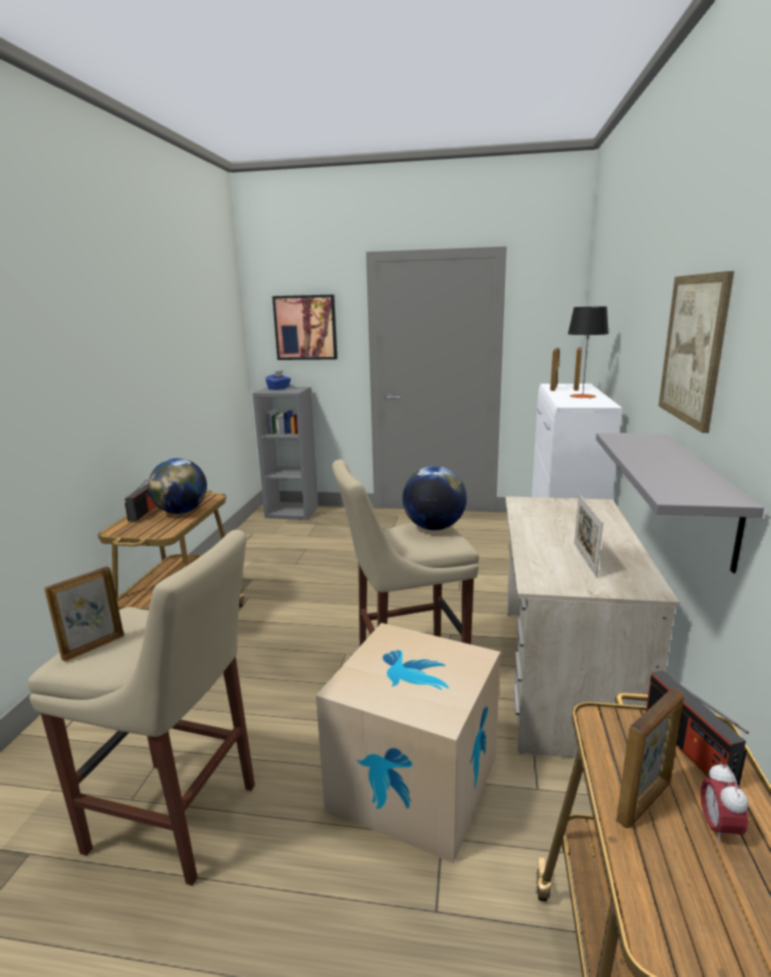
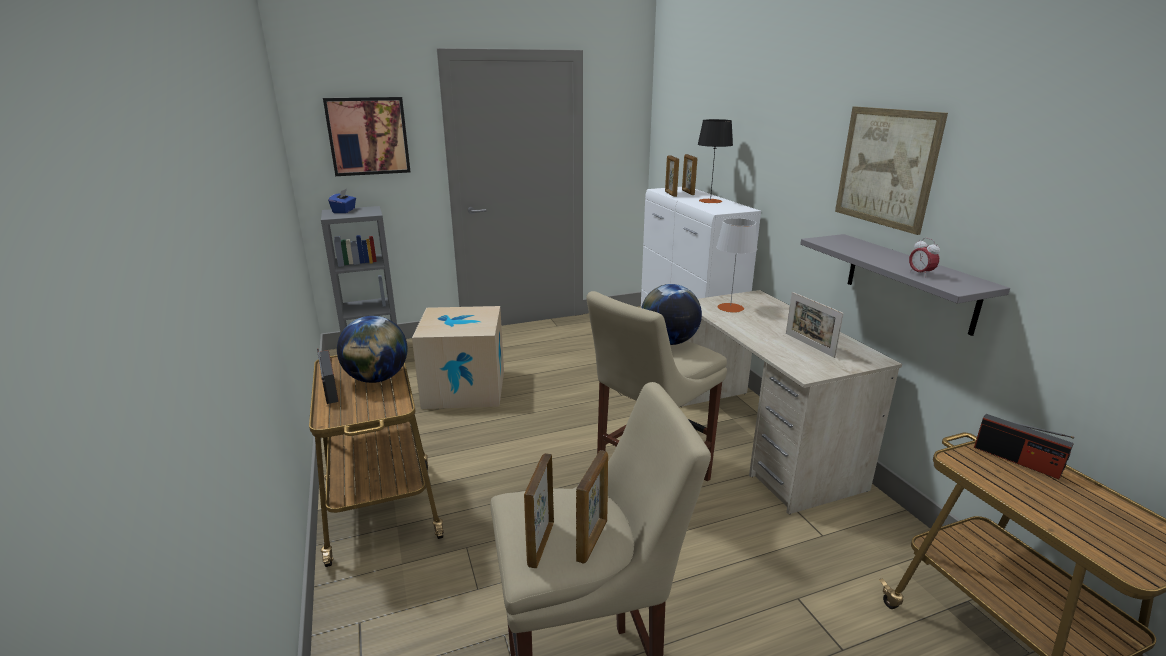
camera: 30 degrees left, 5 degrees up
cardboard box [316,623,500,863] -> cardboard box moved to [412,306,504,409]
picture frame [616,688,684,828] -> picture frame moved to [576,450,608,564]
alarm clock [700,763,749,844] -> alarm clock moved to [909,238,940,278]
none -> grey table lamp [716,218,757,313]

